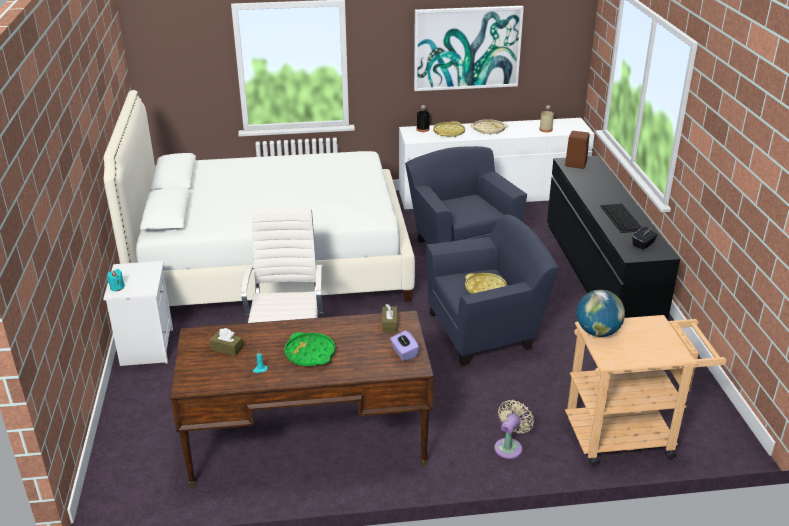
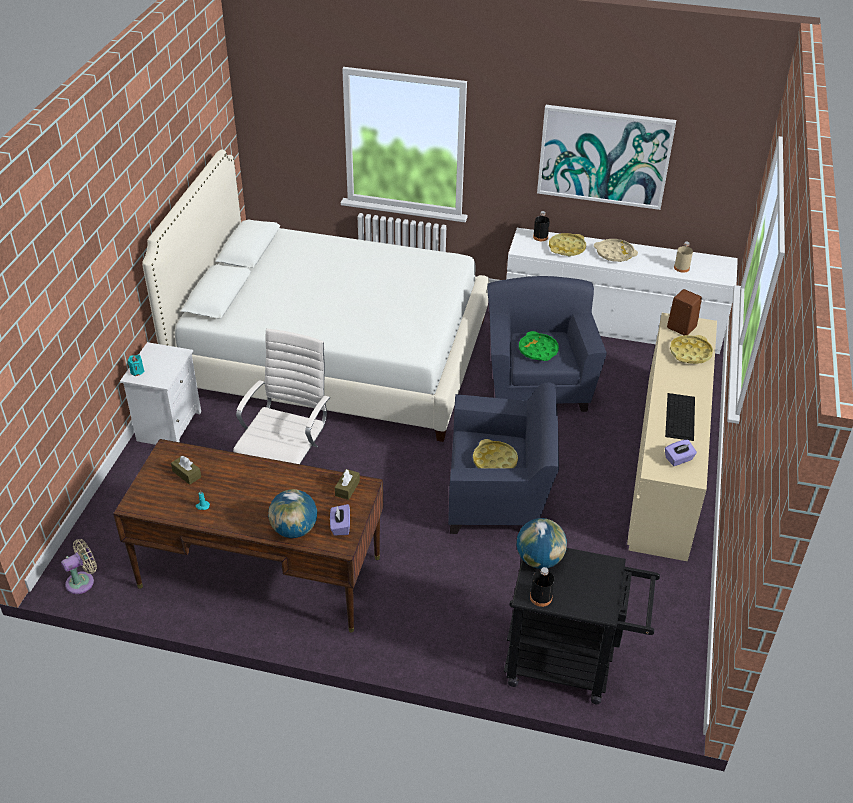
camera: 20 degrees right, 10 degrees up
green tray [284,332,335,366] -> green tray moved to [519,331,559,361]
beige fan [494,400,534,459] -> beige fan moved to [61,539,97,594]
black dresser [547,156,680,320] -> beige dresser [627,313,717,561]
beige cart [565,315,727,466] -> black cart [504,548,660,704]
black tissue box [632,227,658,250] -> purple tissue box [665,440,697,466]
none -> globe [268,489,317,538]
none -> black bottle [530,567,555,607]
none -> yellow tray [670,335,713,364]

